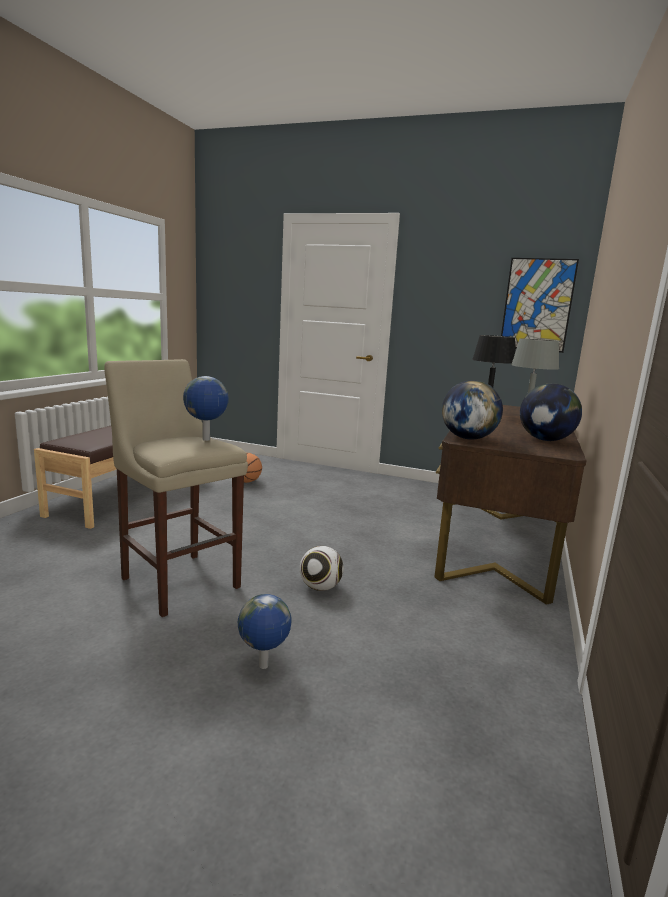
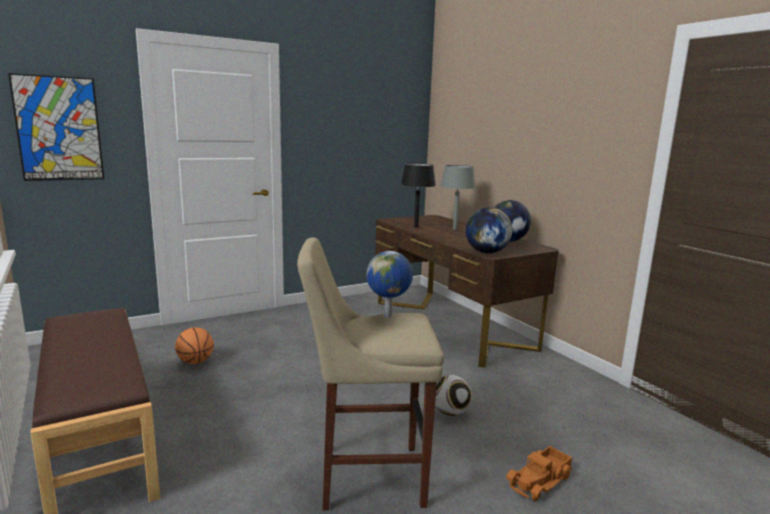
camera: 50 degrees left, 0 degrees up
globe [238,594,292,669] -> toy truck [506,446,573,501]
picture [501,258,579,353] -> picture moved to [8,73,104,181]

